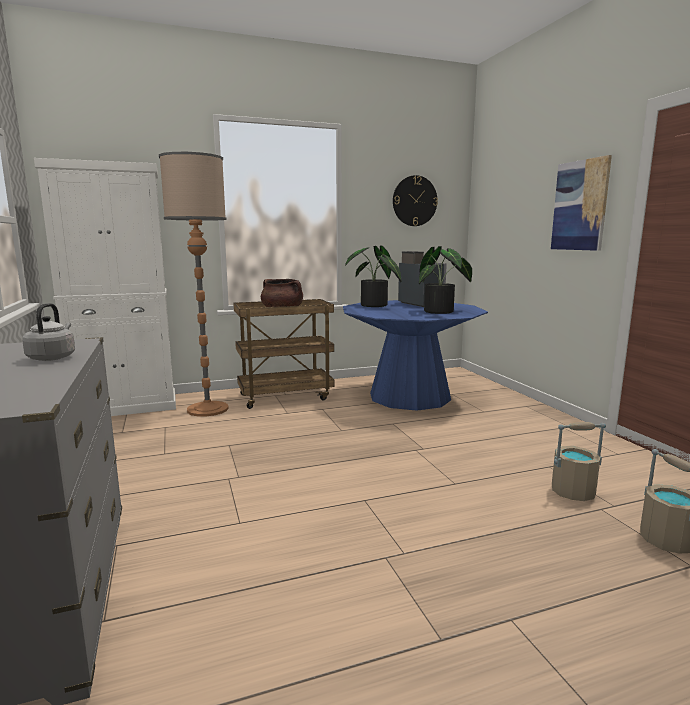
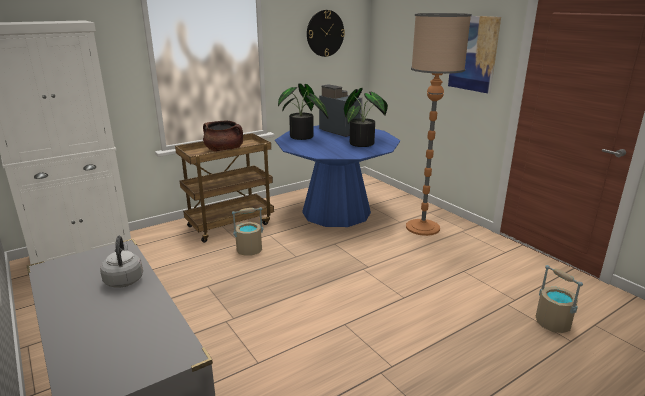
camera: 15 degrees left, 10 degrees up
floor lamp [159,152,229,417] -> floor lamp moved to [406,13,472,236]
beige bucket [552,422,606,501] -> beige bucket moved to [232,207,264,256]

